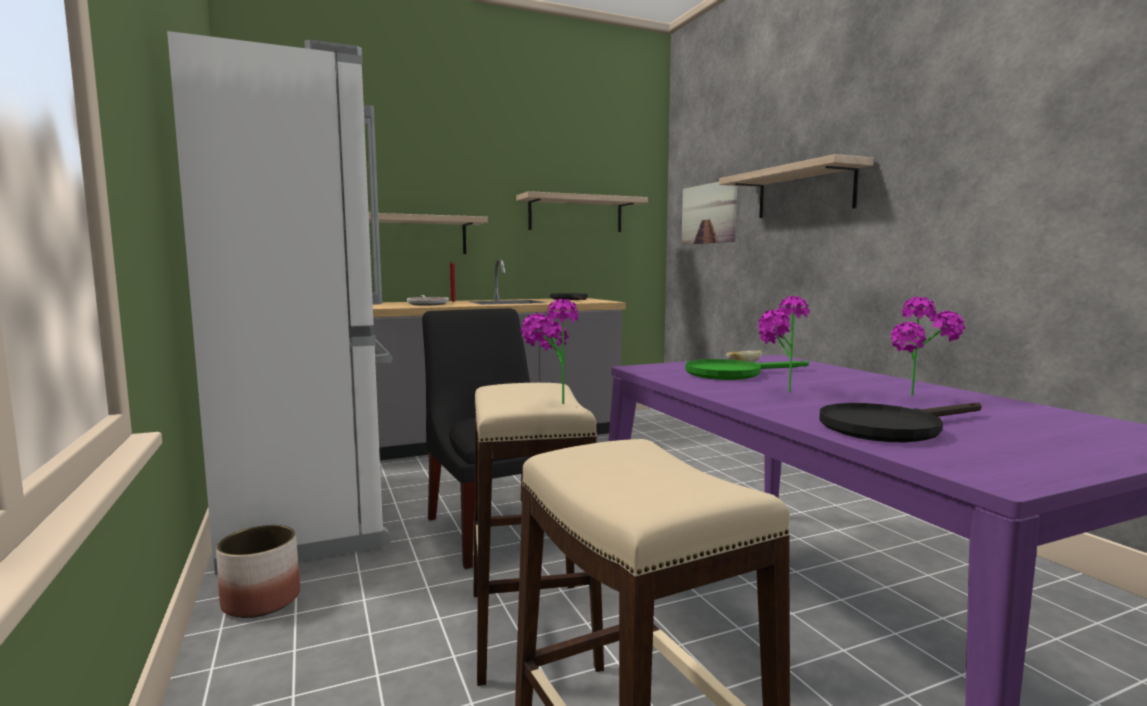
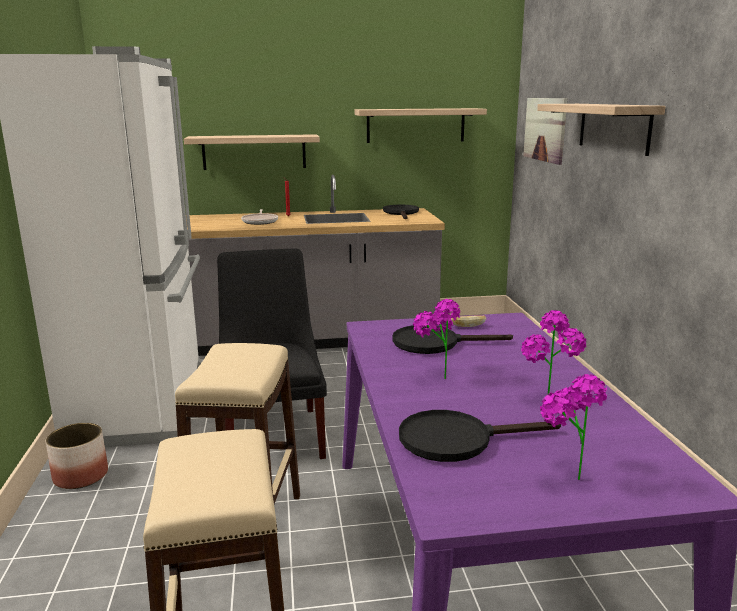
camera: 15 degrees right, 10 degrees up
potted plant [521,299,578,404] -> potted plant moved to [540,374,607,480]
green frying pan [685,359,809,380] -> black frying pan [392,325,513,354]

